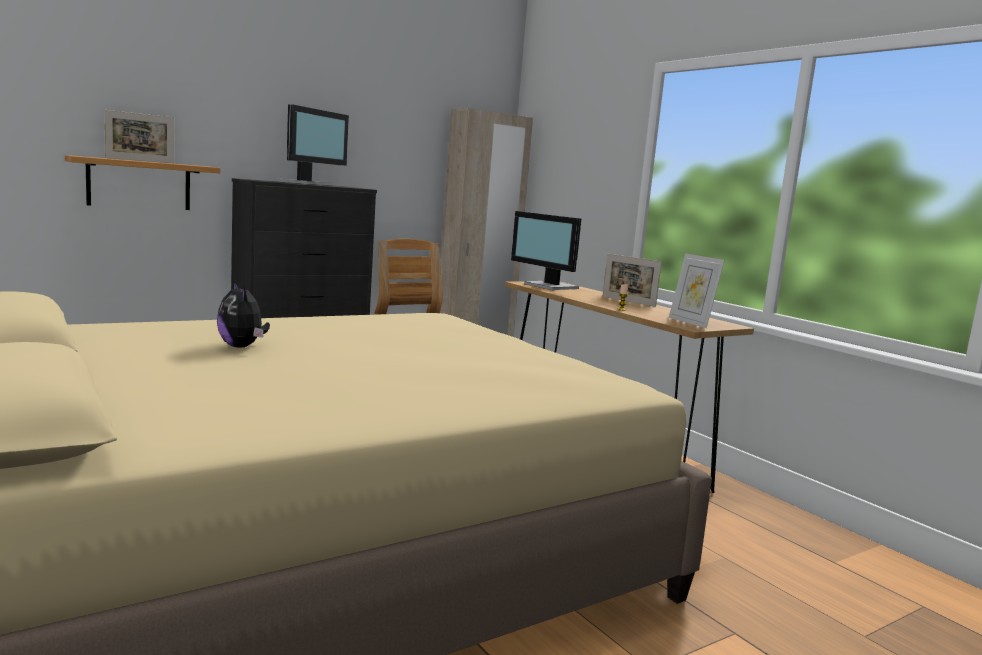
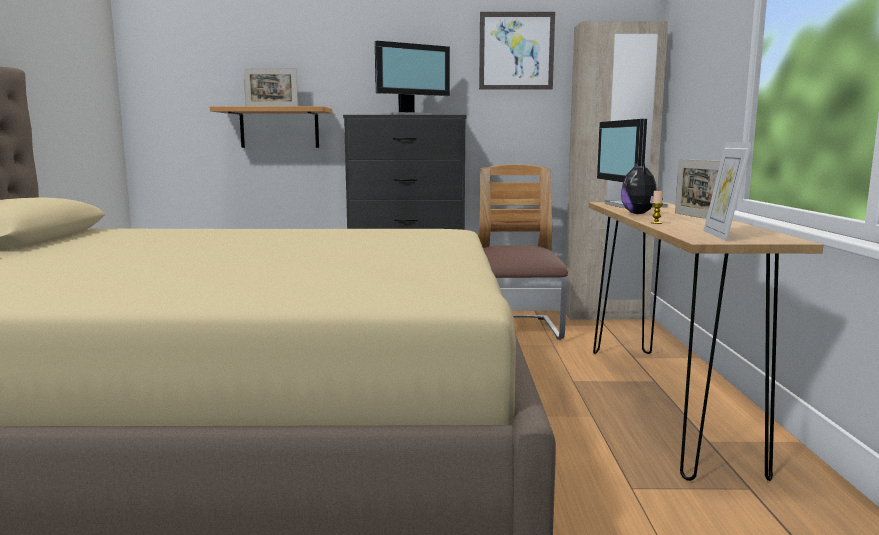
camera: 35 degrees right, 0 degrees up
plush toy [217,281,270,347] -> plush toy moved to [621,162,663,214]
none -> picture [479,12,555,90]

